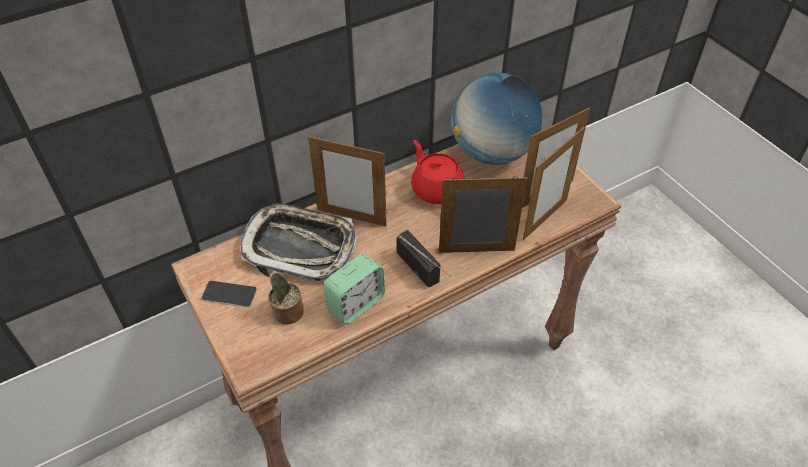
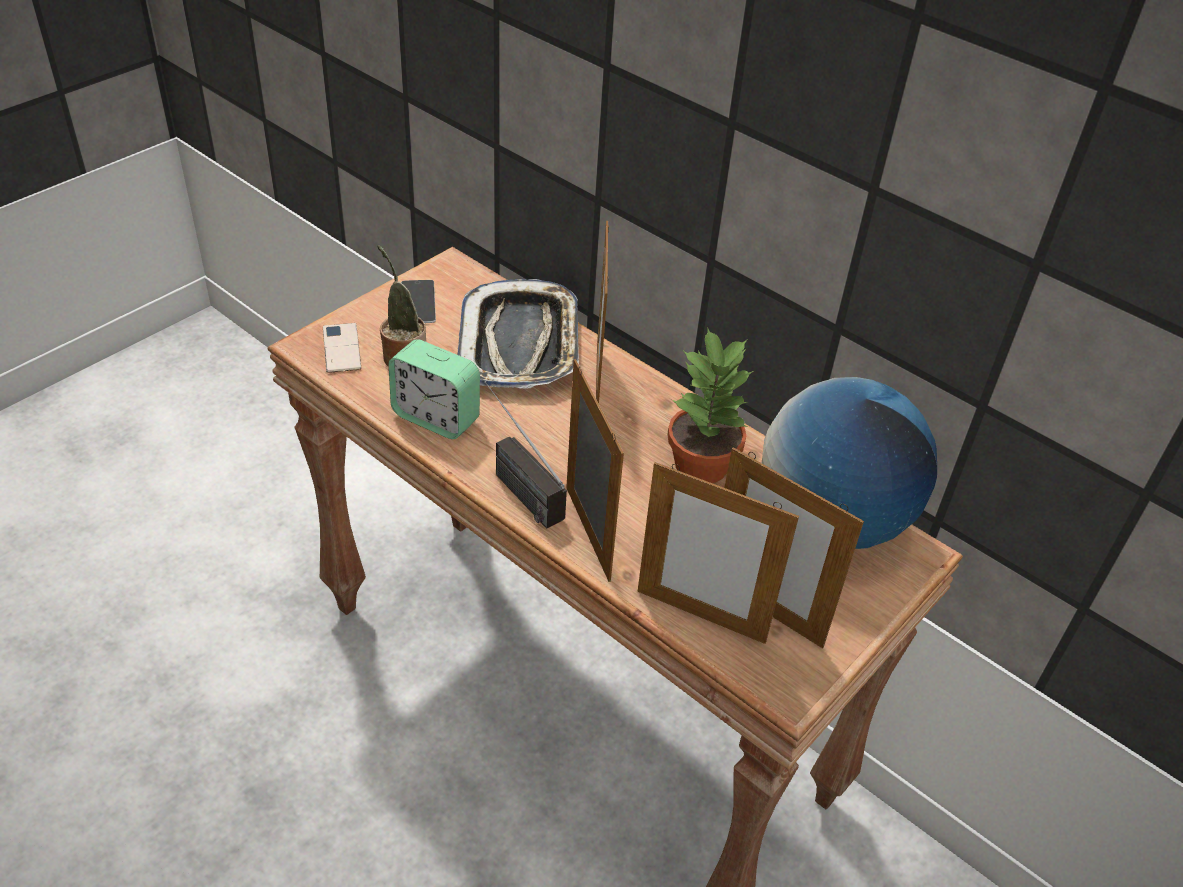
camera: 70 degrees right, 5 degrees down
radio [397,230,451,288] -> radio turned 105 degrees clockwise [484,381,567,529]
red teapot [411,140,465,204] -> potted plant [667,329,753,483]
none -> phone [323,323,361,373]

